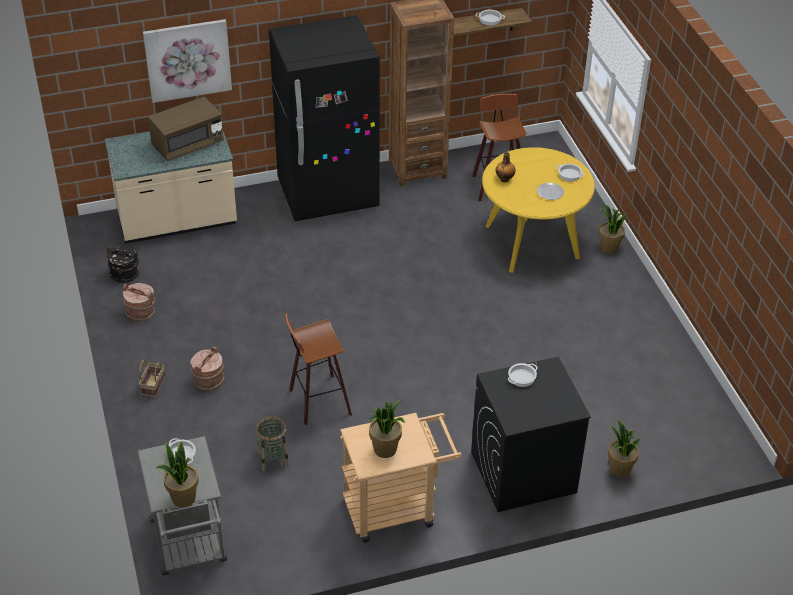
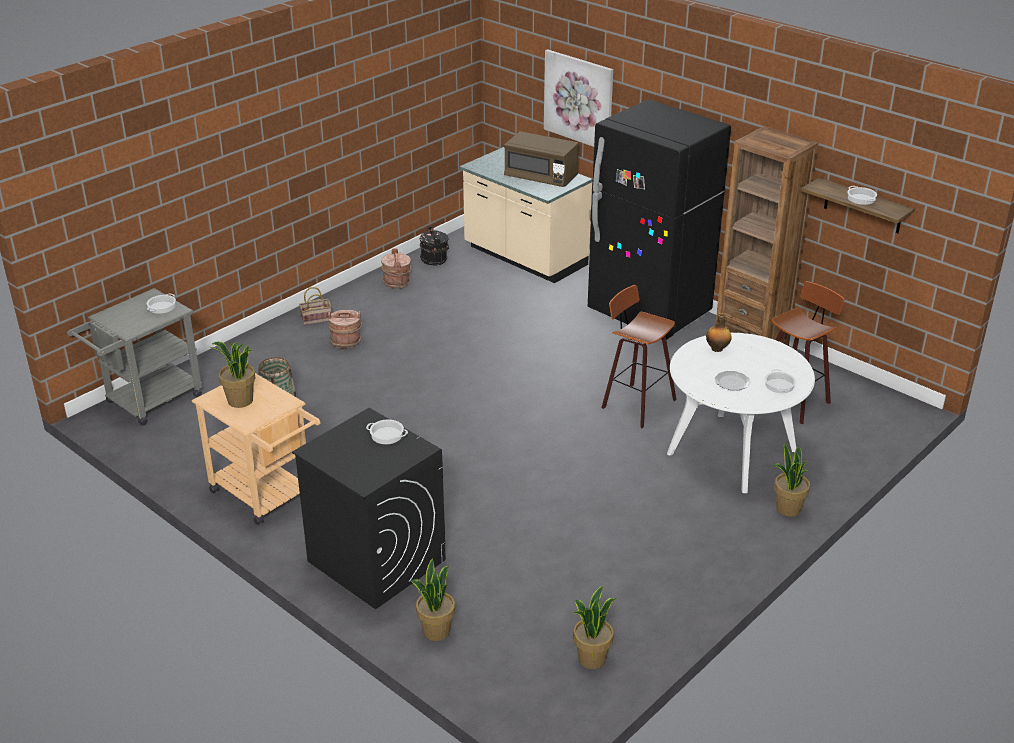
camera: 60 degrees right, 10 degrees down
potted plant [157,442,199,507] -> potted plant moved to [573,585,617,669]
stool [285,313,352,425] -> stool moved to [602,285,676,428]
yellow dining table [482,147,595,273] -> white dining table [667,333,815,493]

